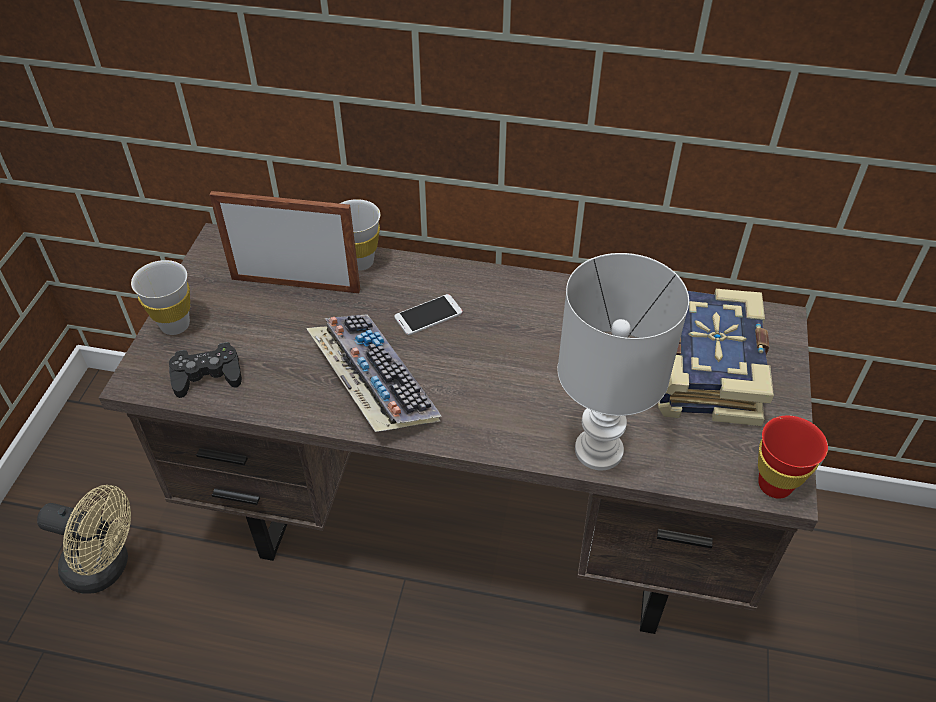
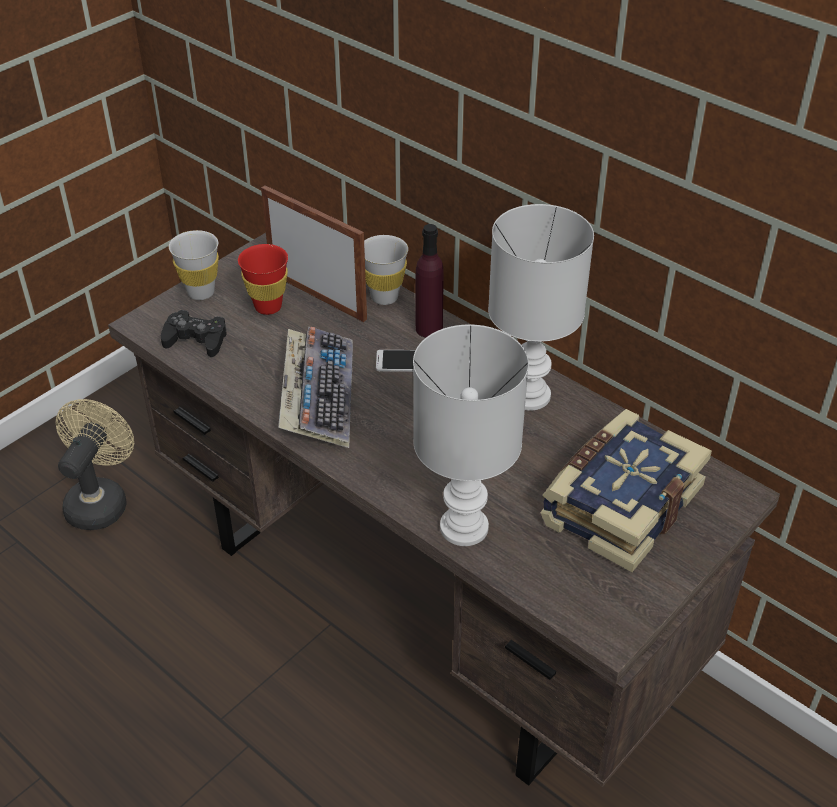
camera: 30 degrees right, 5 degrees down
beige fan [37,485,131,594] -> beige fan turned 120 degrees counterclockwise [56,399,134,530]
red cup [758,415,828,498] -> red cup moved to [238,244,288,315]
none -> purple bottle [415,224,444,338]
none -> white table lamp [488,204,594,411]

